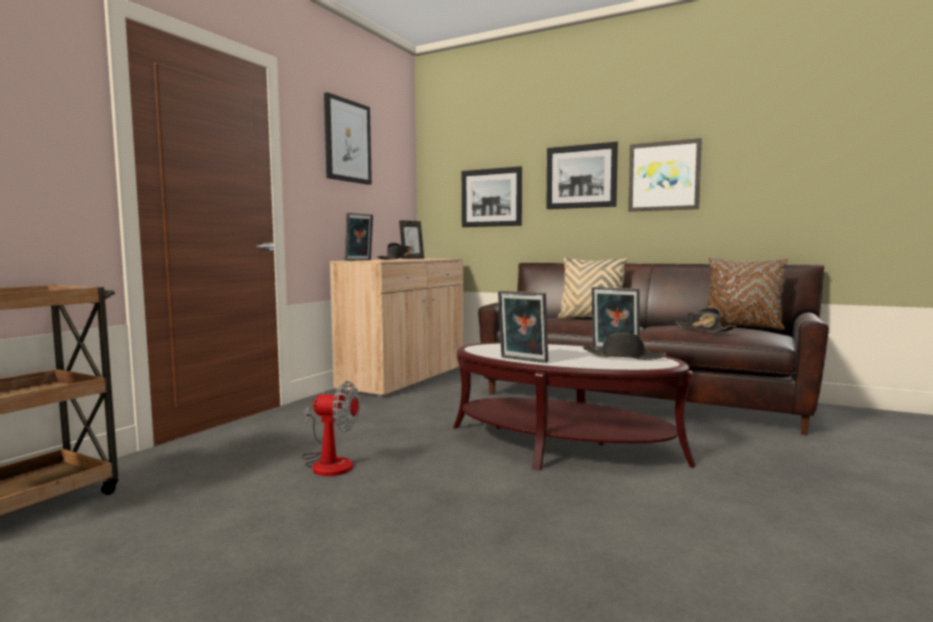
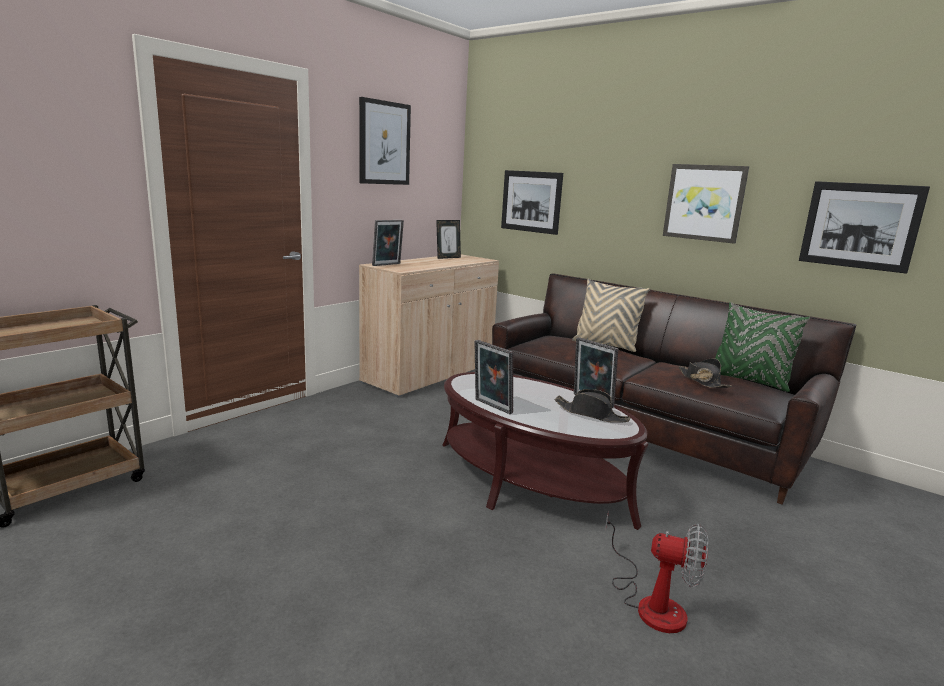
camera: 10 degrees right, 10 degrees up
fan [302,381,360,476] -> fan moved to [605,511,708,633]
black hat [377,243,420,260] -> none
picture [546,142,618,209] -> picture moved to [799,181,930,274]
brown pillow [707,257,788,330] -> green pillow [715,302,810,392]

